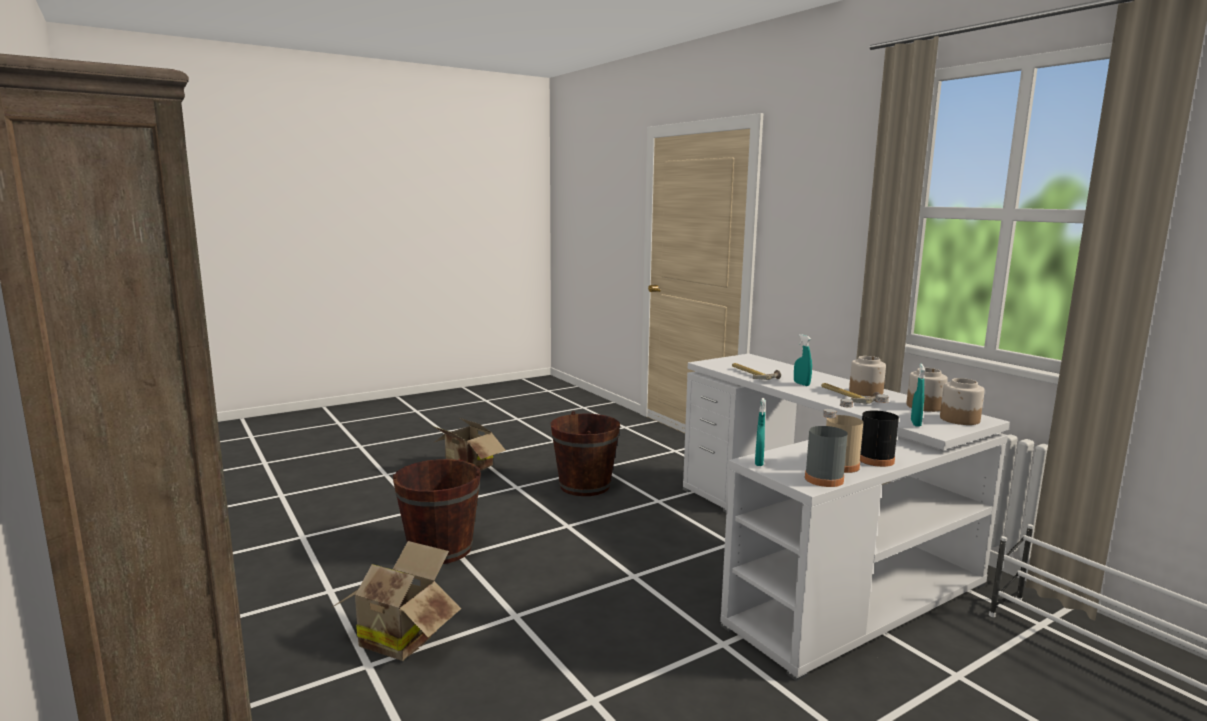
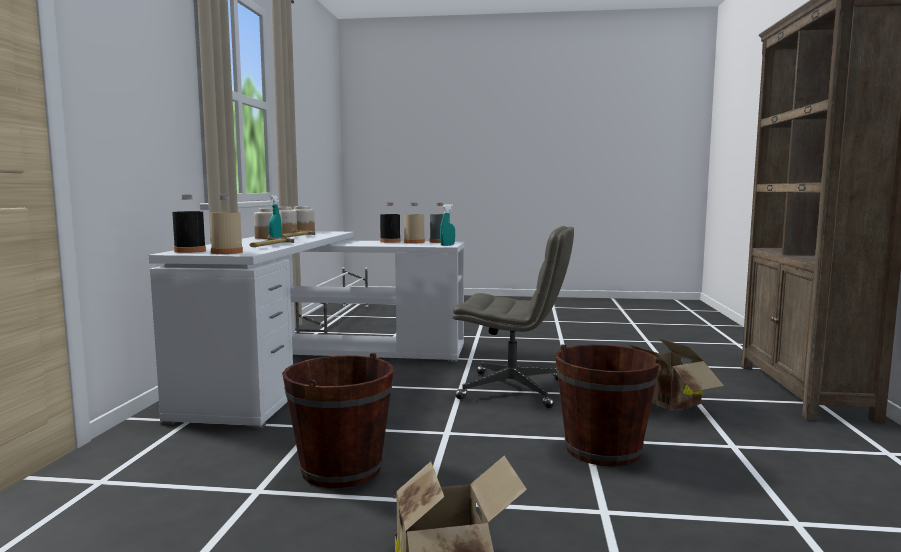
camera: 140 degrees left, 5 degrees down
turquoise spray bottle [911,364,925,427] -> none
none -> black bottle [172,195,206,253]
none -> beige bottle [210,195,243,254]
none -> grey office chair [453,226,574,408]

